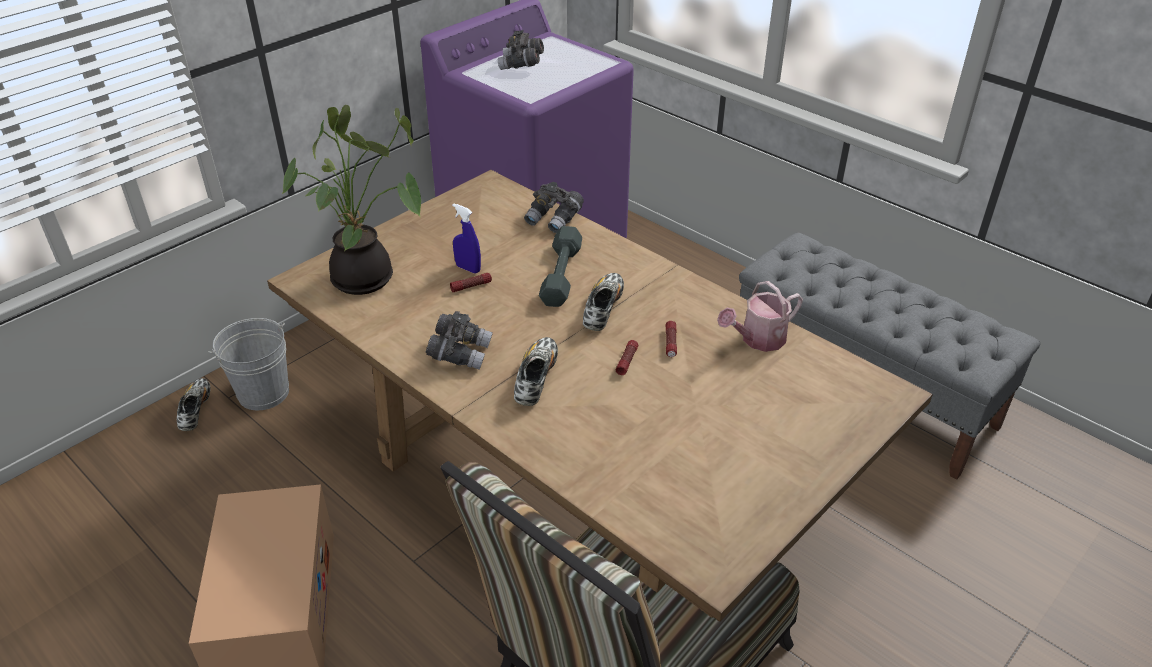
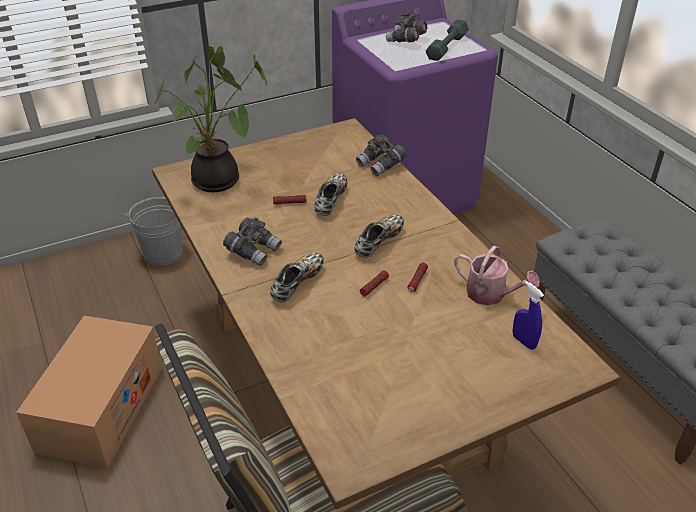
camera: 20 degrees right, 0 degrees up
shoe [177,378,211,431] -> shoe moved to [314,174,347,216]
blue spray bottle [452,203,481,273] -> blue spray bottle moved to [513,281,544,350]
grey dumbbell [539,226,582,307] -> grey dumbbell moved to [426,19,469,61]
watering can [717,281,803,352] -> watering can turned 135 degrees counterclockwise [454,246,540,306]

